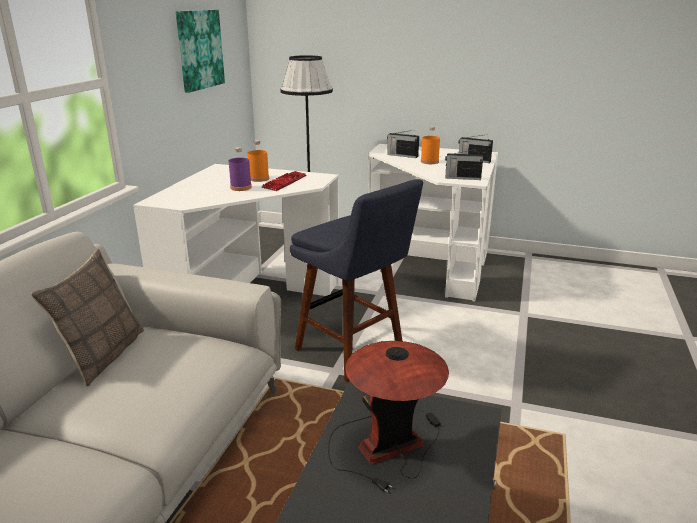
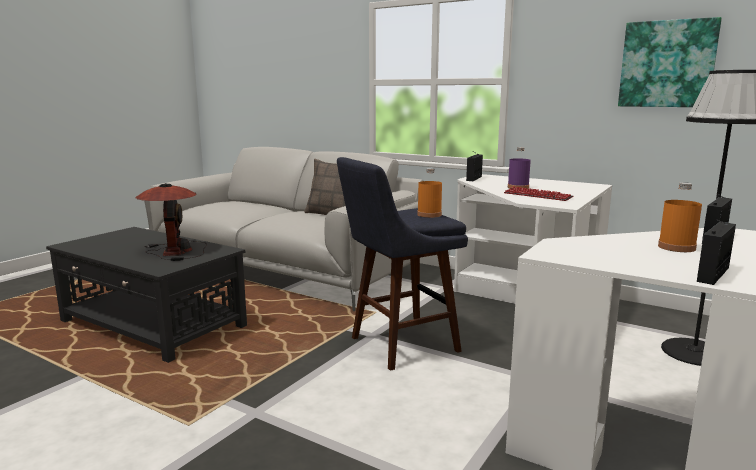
camera: 105 degrees right, 10 degrees down
orange bottle [248,140,269,182] -> orange bottle moved to [417,168,442,218]
radio [445,149,483,180] -> radio moved to [466,151,483,181]

